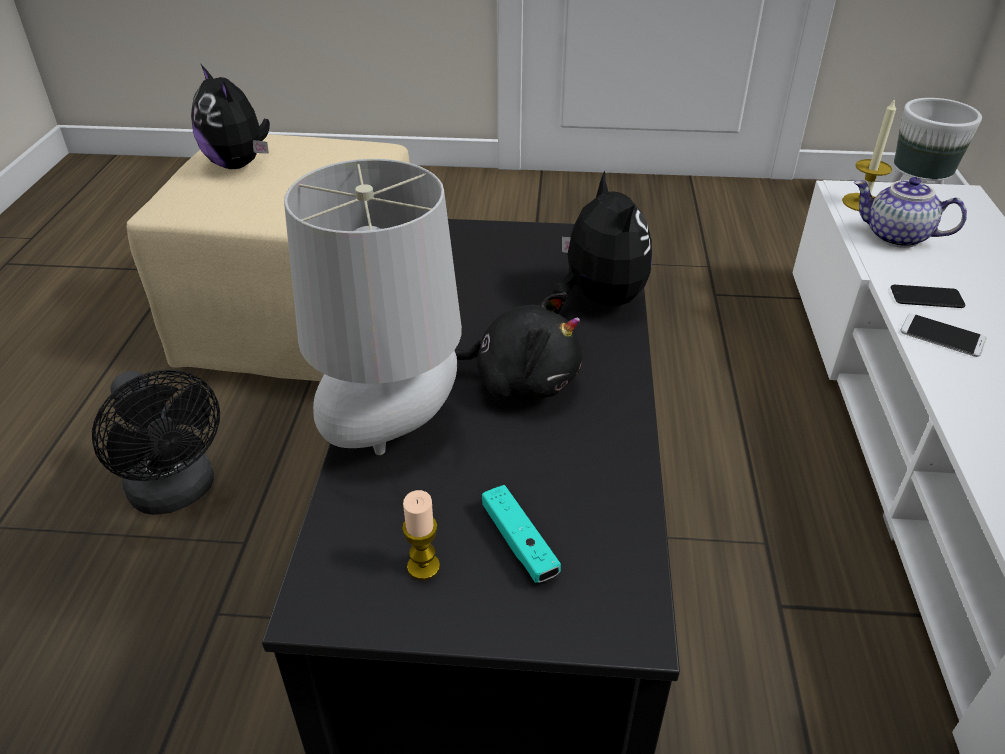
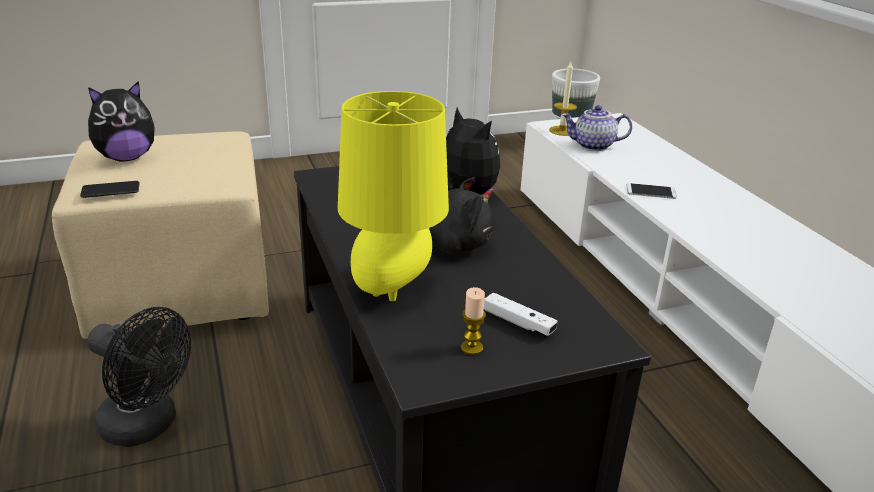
camera: 25 degrees left, 10 degrees down
plush toy [191,64,270,169] -> plush toy turned 60 degrees counterclockwise [88,81,156,161]
grey table lamp [284,159,462,455] -> yellow table lamp [338,91,449,301]
turquoise game controller [482,485,561,583] -> white game controller [484,292,557,336]
phone [891,285,965,308] -> phone moved to [80,181,140,198]

